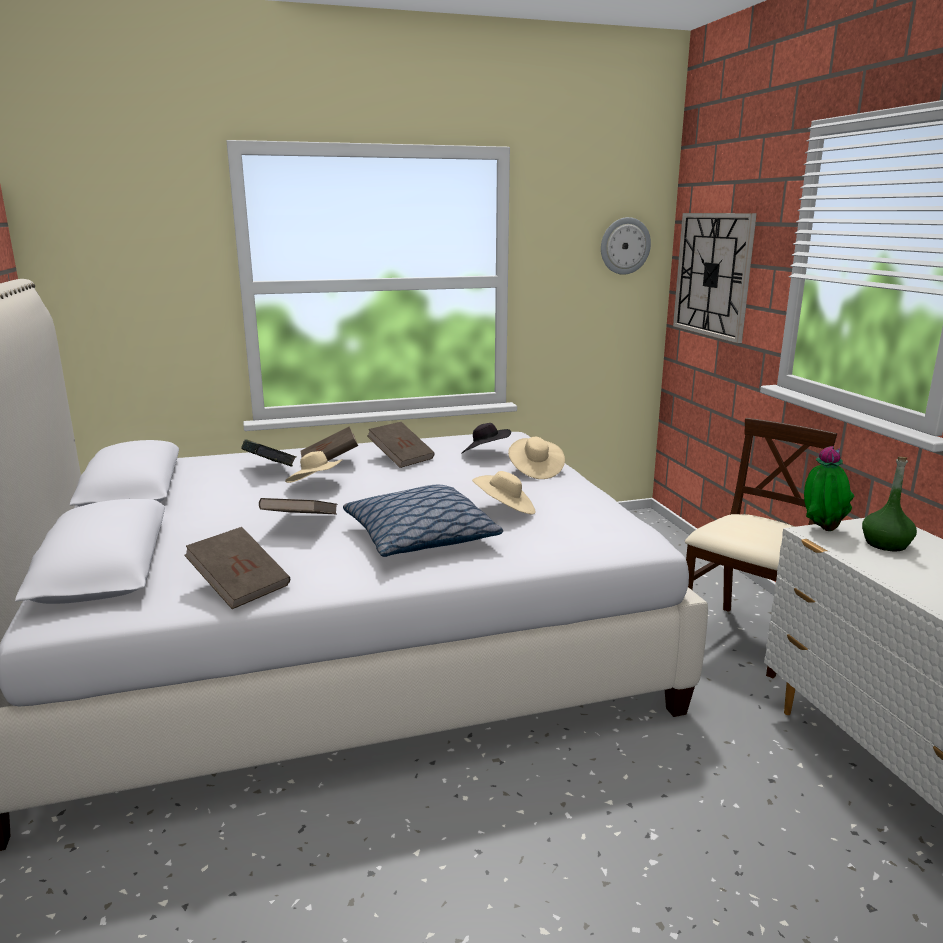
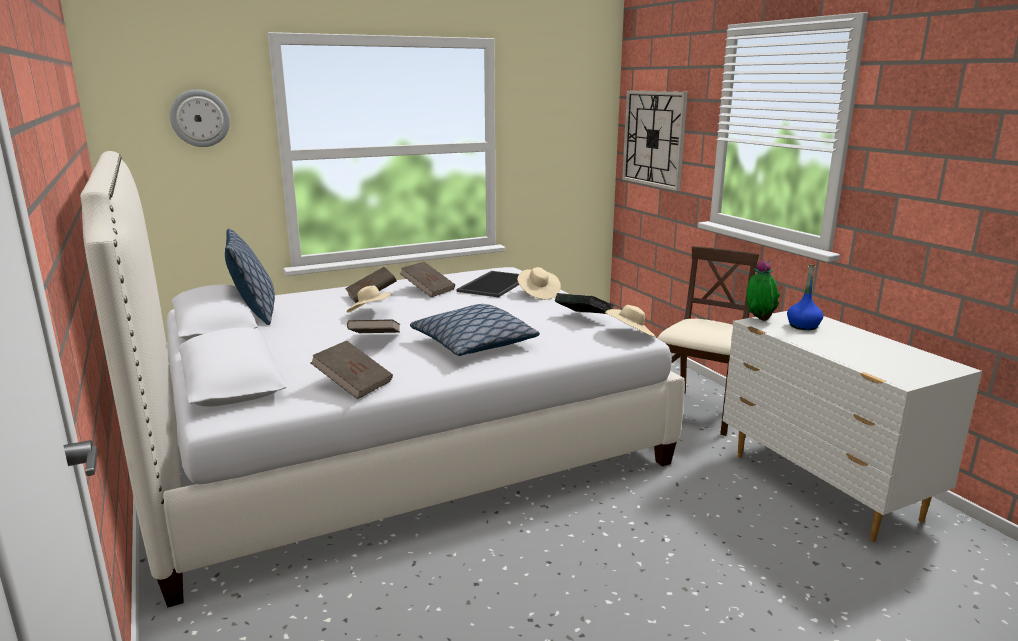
camera: 10 degrees left, 0 degrees up
book [241,439,296,466] -> book moved to [555,293,614,314]
black hat [462,423,511,453] -> tray [456,271,519,297]
beige hat [472,471,535,515] -> beige hat moved to [605,305,656,337]
wall clock [601,217,651,275] -> wall clock moved to [170,90,230,147]
green bottle [862,457,917,551] -> blue bottle [787,264,823,330]
none -> pillow [225,229,275,325]

